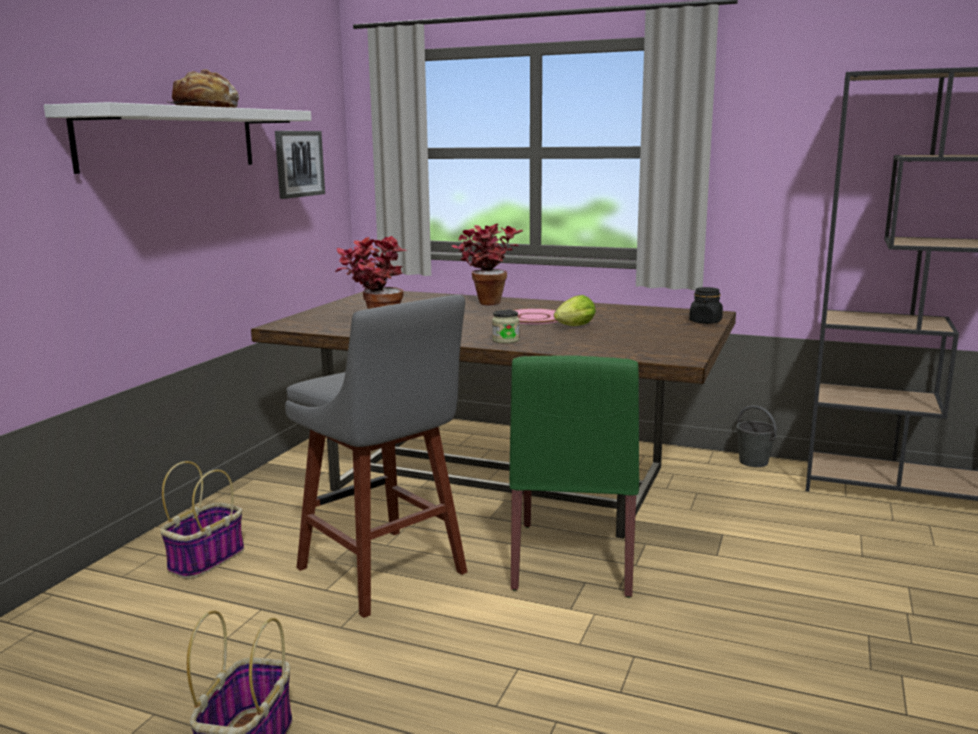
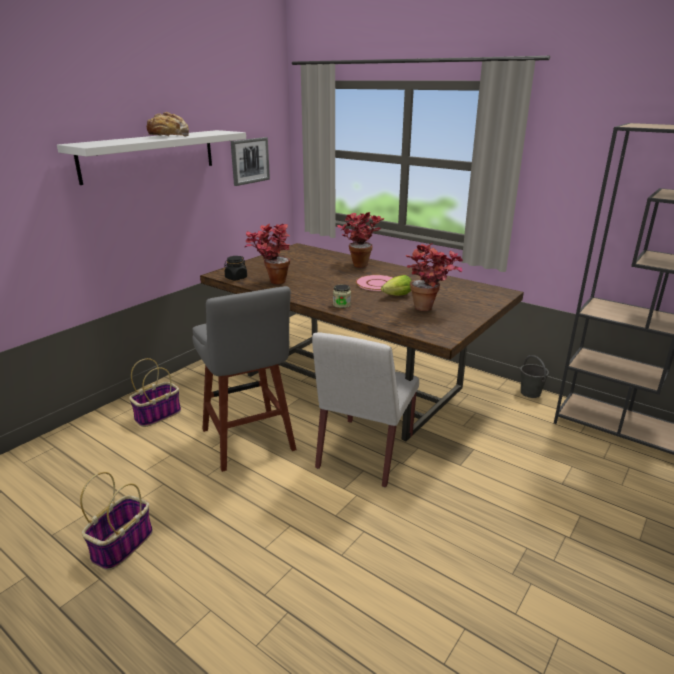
camera: 15 degrees right, 10 degrees up
green chair [509,355,639,598] -> white chair [312,332,419,487]
black jar [689,287,723,324] -> black jar moved to [224,256,247,280]
none -> potted plant [406,243,463,311]

